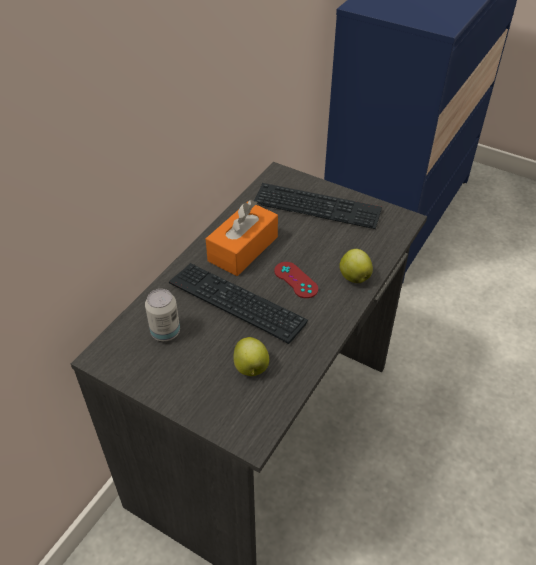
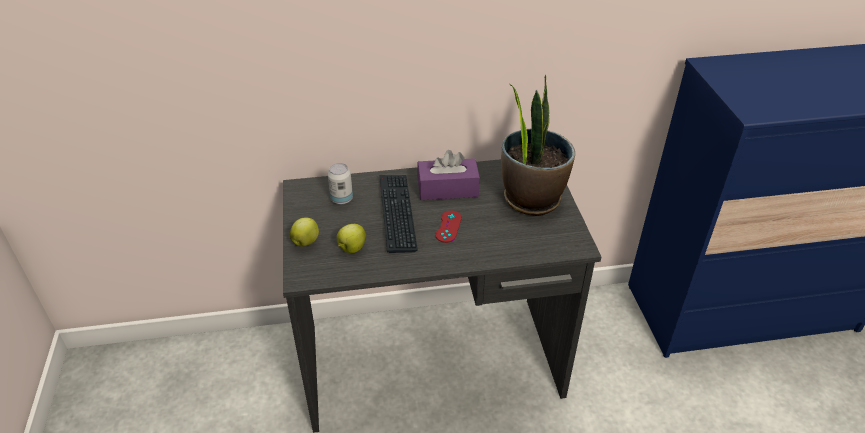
camera: 50 degrees right, 5 degrees down
orange tissue box [206,200,278,276] -> purple tissue box [417,150,480,200]
keyboard [254,183,382,229] -> potted plant [501,75,575,216]
apple [339,249,373,283] -> apple moved to [290,218,319,246]

